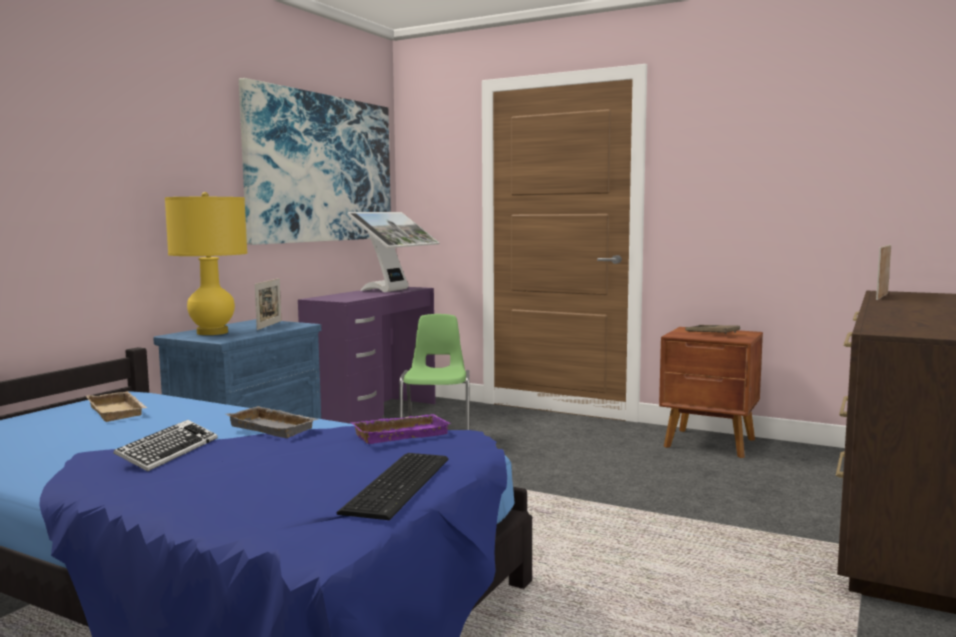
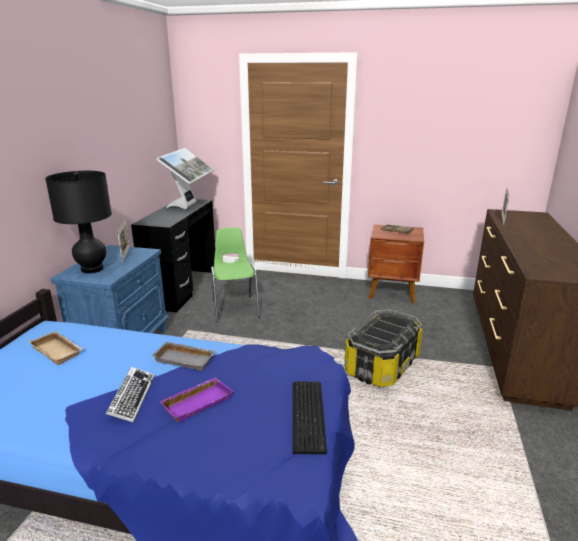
camera: 15 degrees left, 15 degrees up
yellow table lamp [165,192,247,335] -> black table lamp [45,171,112,273]
picture [239,78,391,245] -> none
purple desk [298,287,435,424] -> black desk [131,199,215,312]
purple tray [351,414,451,444] -> purple tray moved to [159,377,234,423]
none -> storage box [344,309,423,387]

